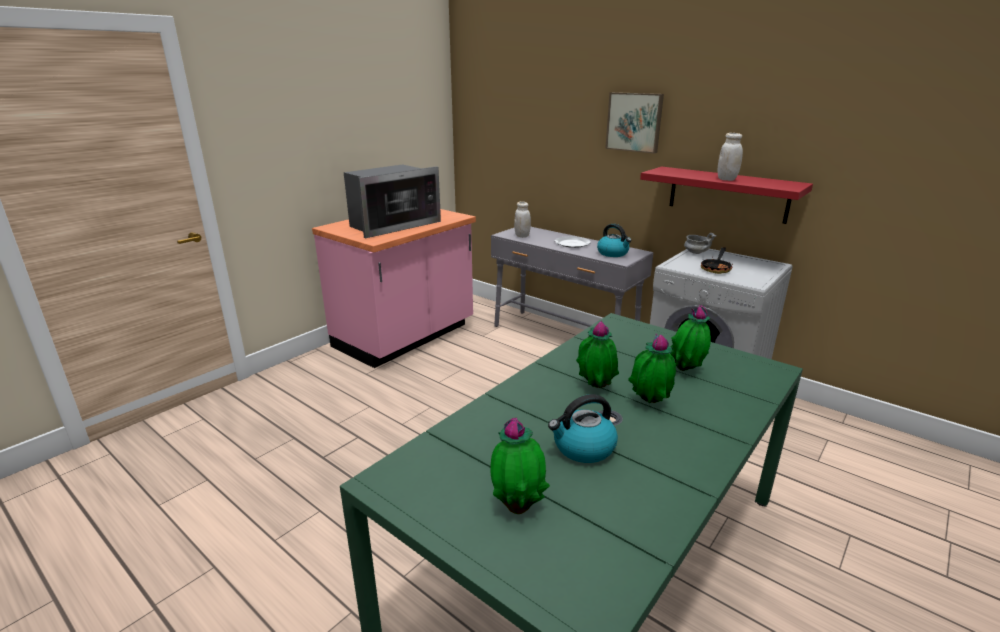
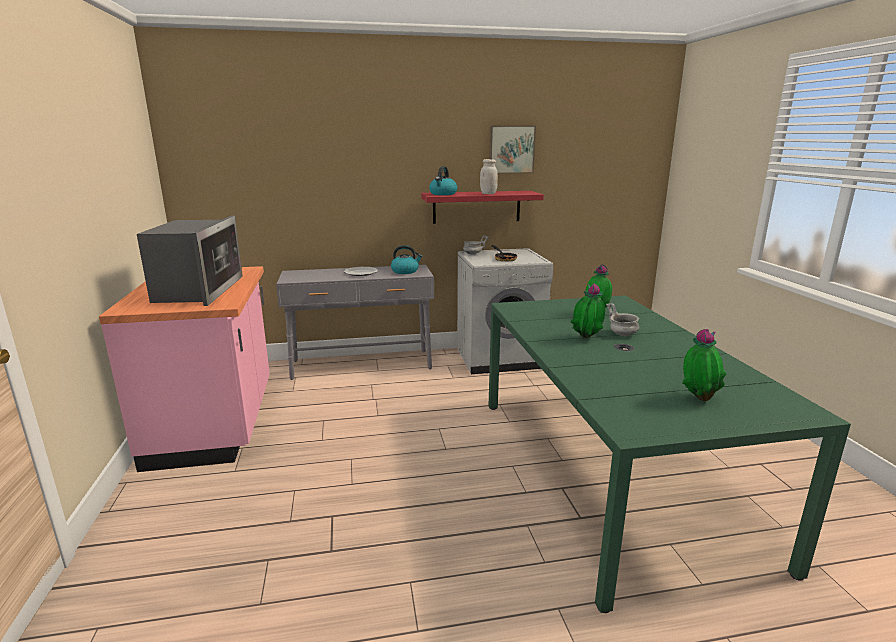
camera: 50 degrees left, 5 degrees down
white jar [514,202,531,238] -> none
kettle [548,394,618,463] -> kettle moved to [429,166,457,195]
picture [605,92,664,153] -> picture moved to [489,126,536,174]
potted plant [628,334,676,403] -> grey bowl [606,303,639,336]

